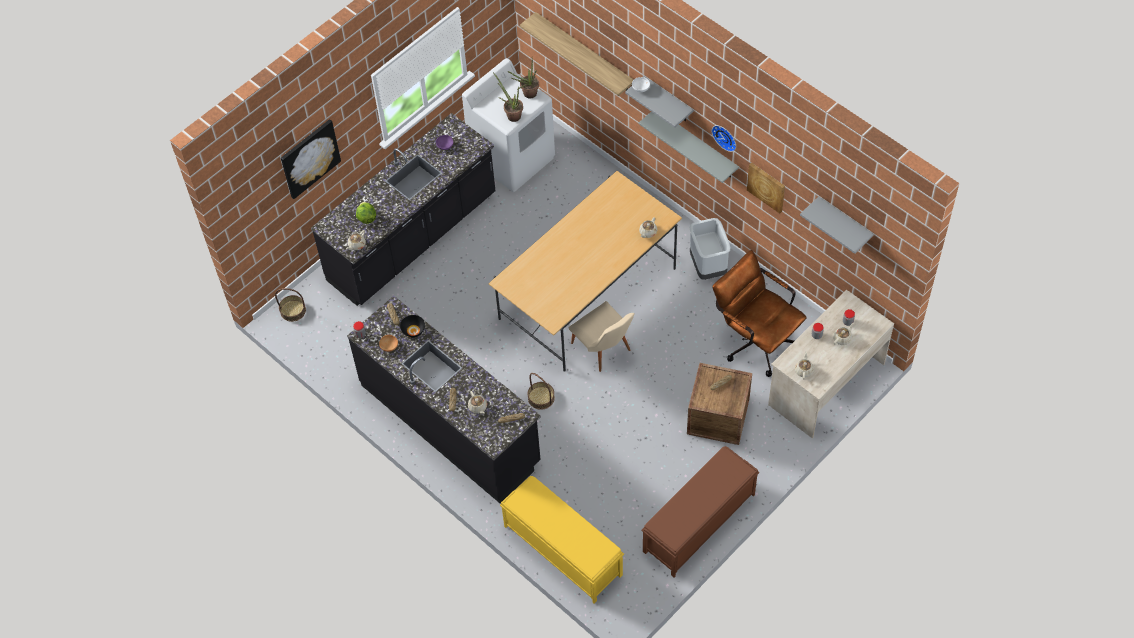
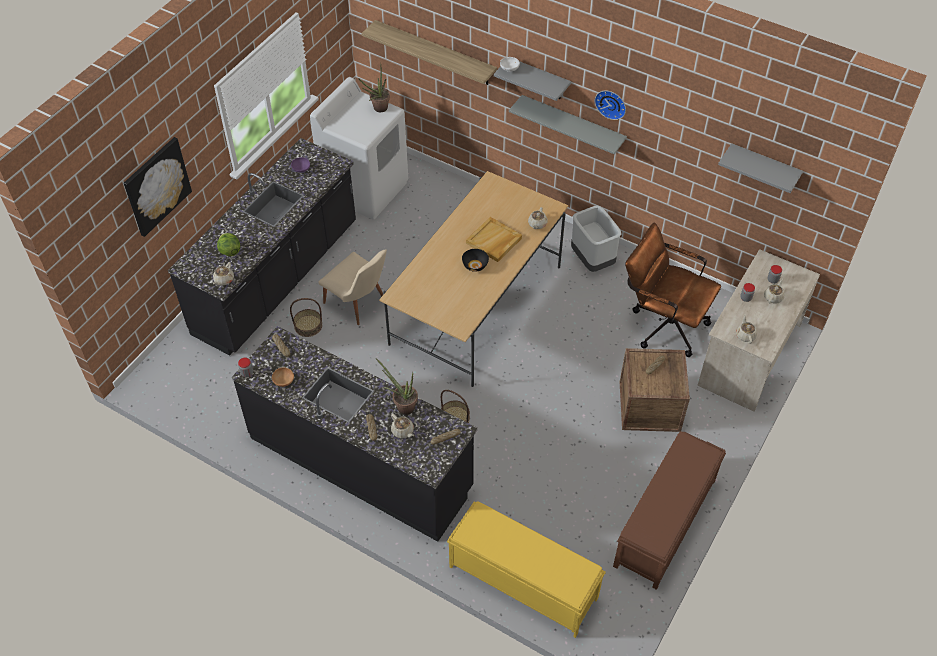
camera: 15 degrees left, 5 degrees down
basket [275,288,306,322] -> basket moved to [290,298,322,337]
black bowl [400,315,425,338] -> black bowl moved to [462,249,489,272]
potted plant [494,73,523,122] -> potted plant moved to [375,358,418,415]
beige chair [569,301,635,372] -> beige chair moved to [318,249,387,325]
picture [747,162,785,214] -> none
none -> beige tray [466,217,522,262]

